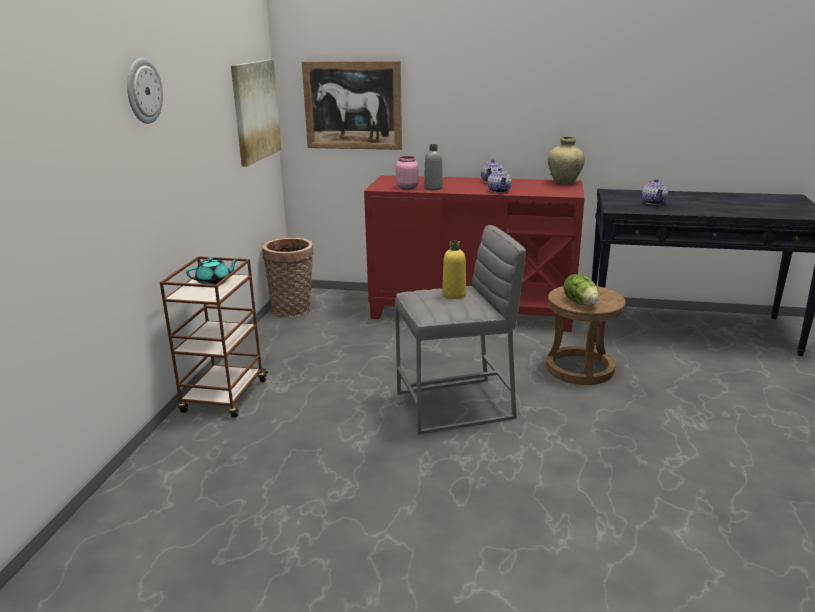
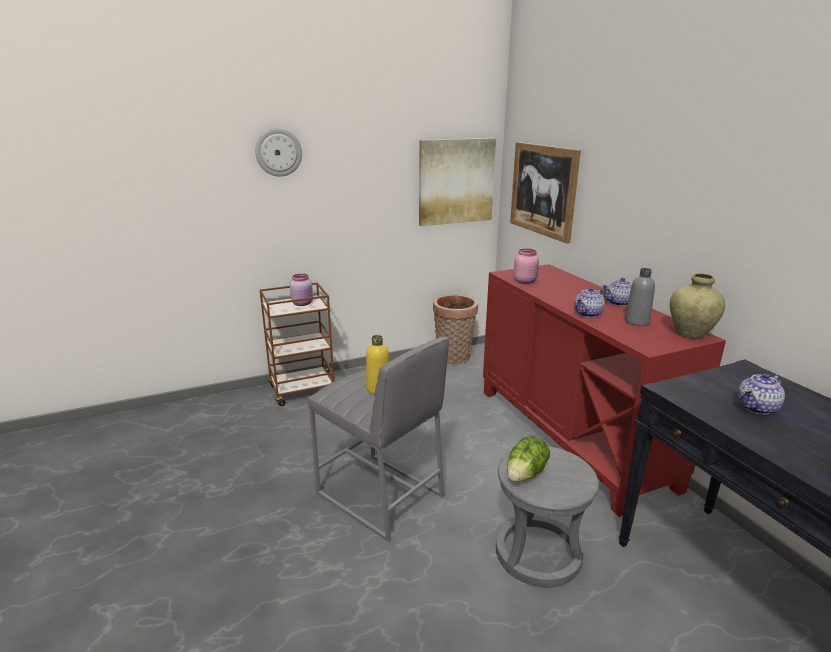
camera: 55 degrees right, 0 degrees up
turquoise teapot [186,257,239,285] -> pink jar [290,274,313,306]
grey bottle [424,144,443,190] -> grey bottle moved to [625,268,655,326]
brown stool [546,286,626,385] -> grey stool [496,446,599,588]

